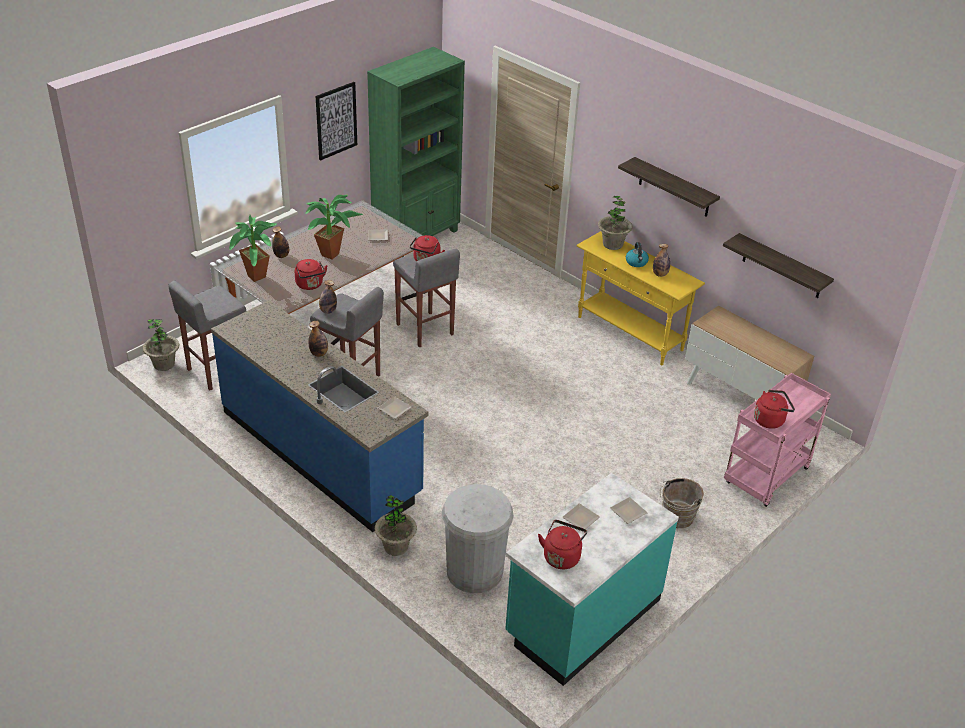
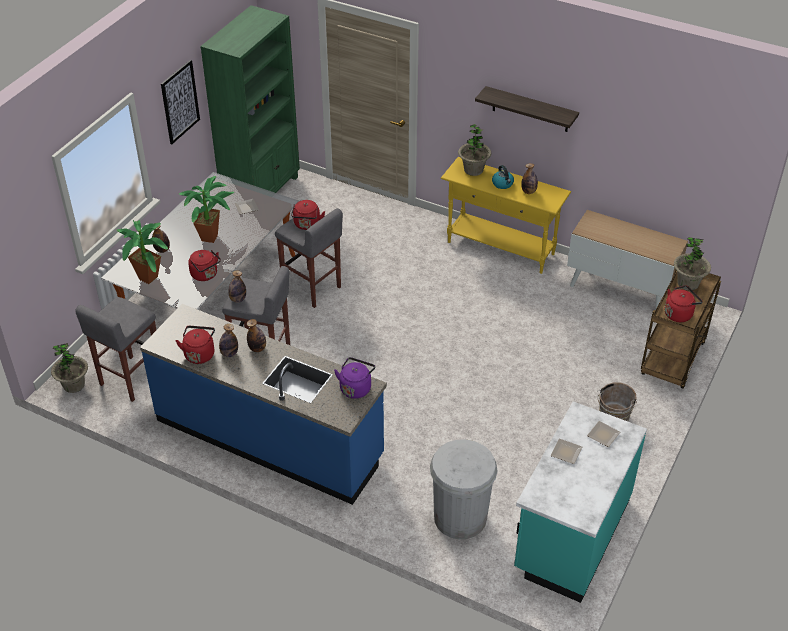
camera: 15 degrees left, 5 degrees up
potted plant [375,495,417,556] -> potted plant moved to [674,237,711,290]
plate [378,396,412,419] -> purple kettle [334,357,375,399]
red kettle [538,520,587,569] -> red kettle moved to [176,326,215,364]
shelf [723,233,834,298] -> none
pink cart [724,373,831,507] -> brown cart [641,269,721,389]
none -> bottle [219,324,238,357]

